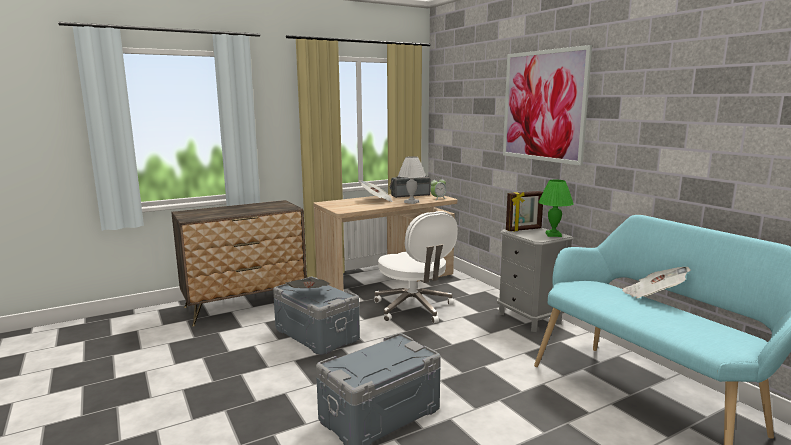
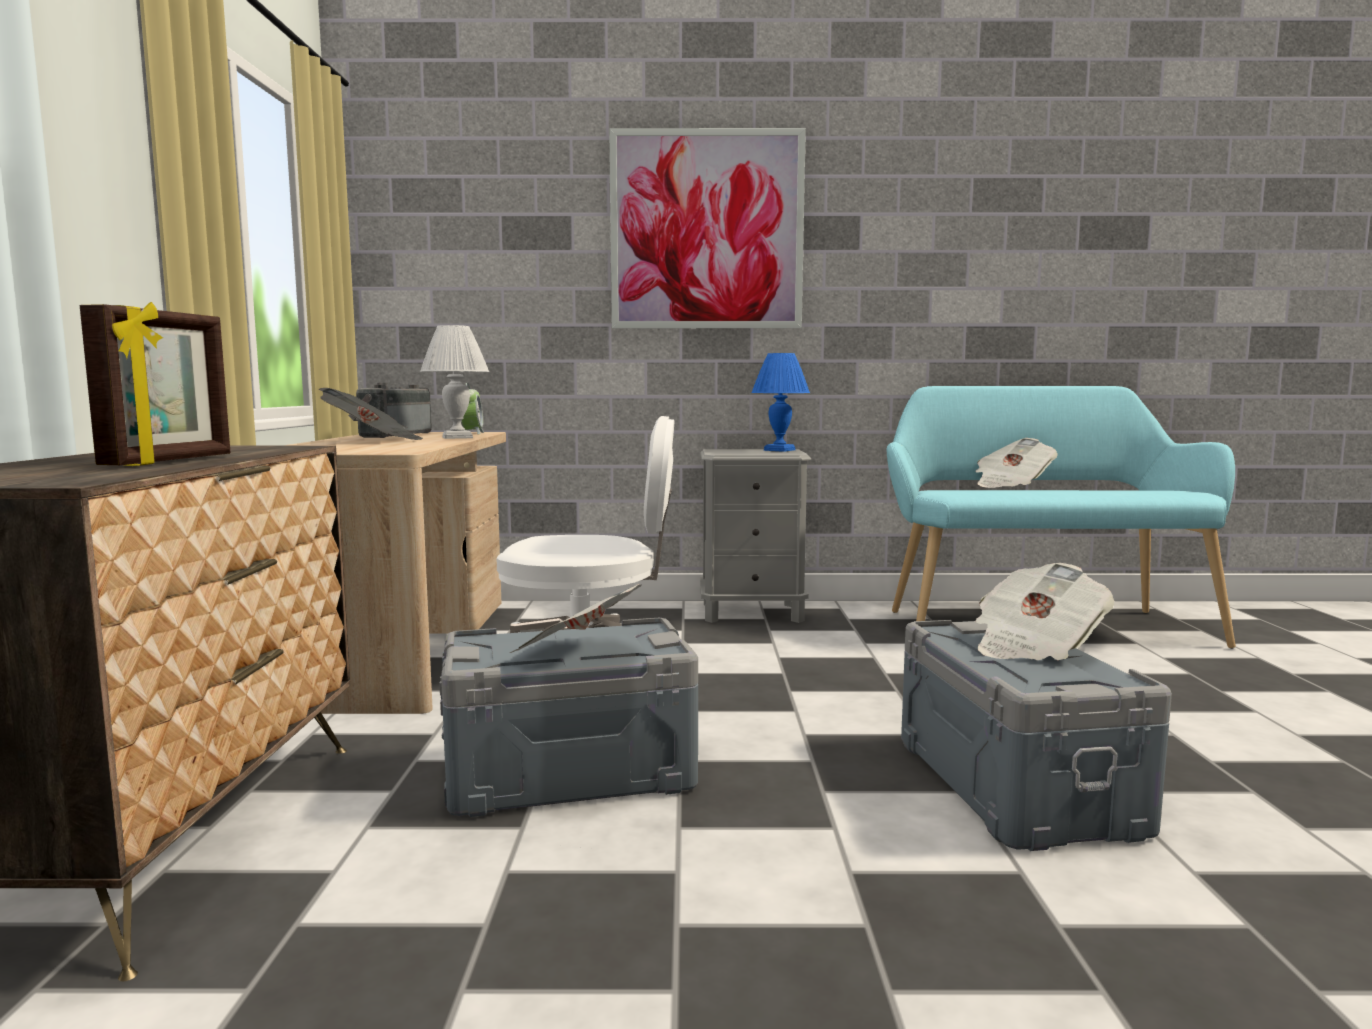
camera: 60 degrees left, 5 degrees down
picture frame [506,191,543,231] -> picture frame moved to [80,302,231,466]
green table lamp [538,180,574,237] -> blue table lamp [751,353,810,452]
none -> newspaper [975,563,1114,660]

